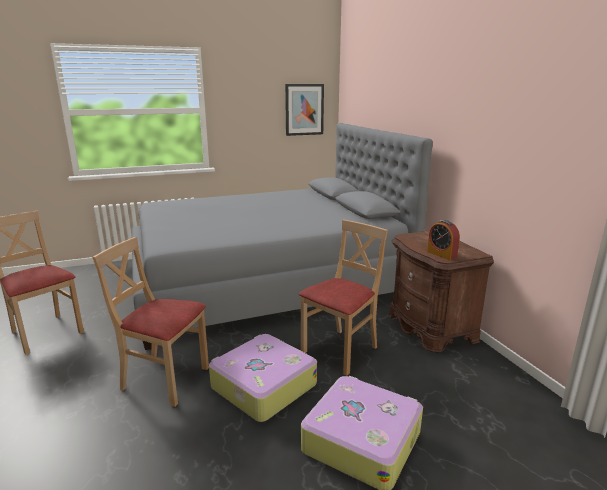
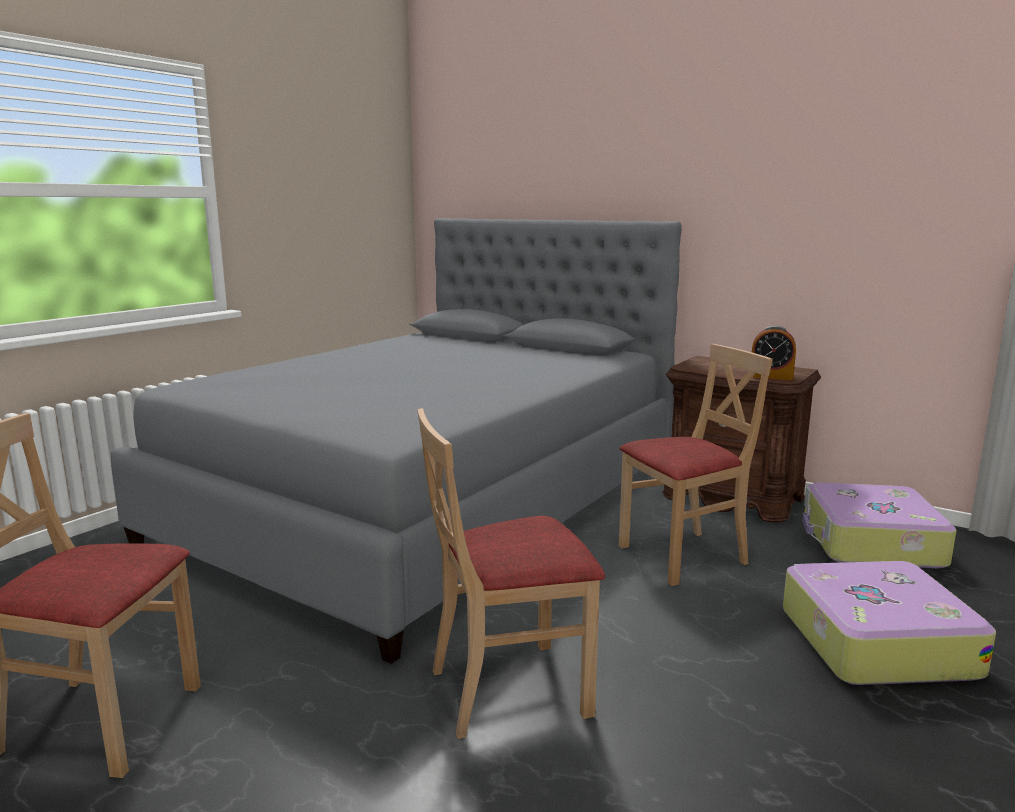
camera: 35 degrees left, 5 degrees down
suitcase [209,334,317,422] -> suitcase moved to [803,482,957,568]
picture [285,84,324,136] -> none
beige chair [299,219,388,376] -> beige chair turned 60 degrees clockwise [619,344,773,586]

